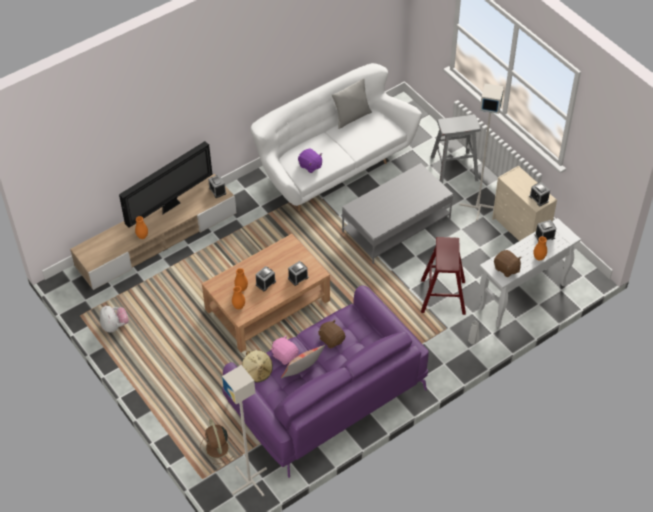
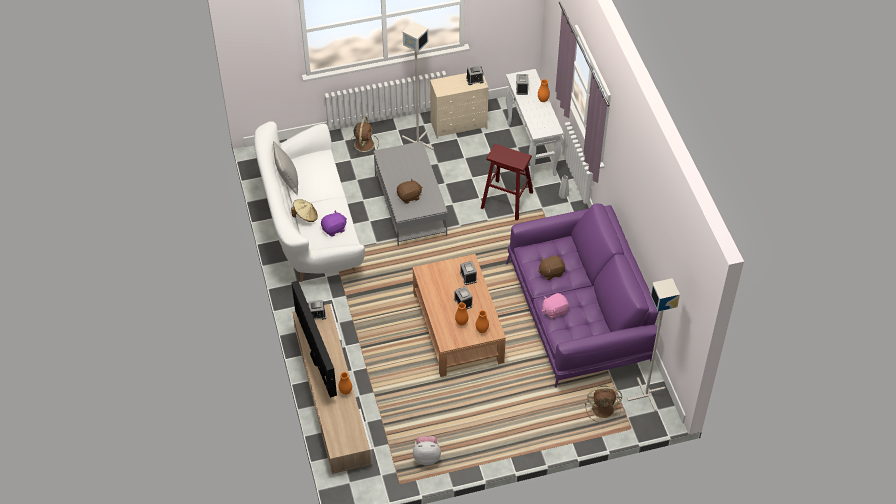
camera: 70 degrees left, 0 degrees up
beige hat [242,350,273,382] -> beige hat moved to [291,199,318,222]
pillow [281,345,325,378] -> none
grey stool [431,114,481,184] -> brown fan [350,117,379,155]
brown plush toy [494,250,521,277] -> brown plush toy moved to [397,178,422,204]

